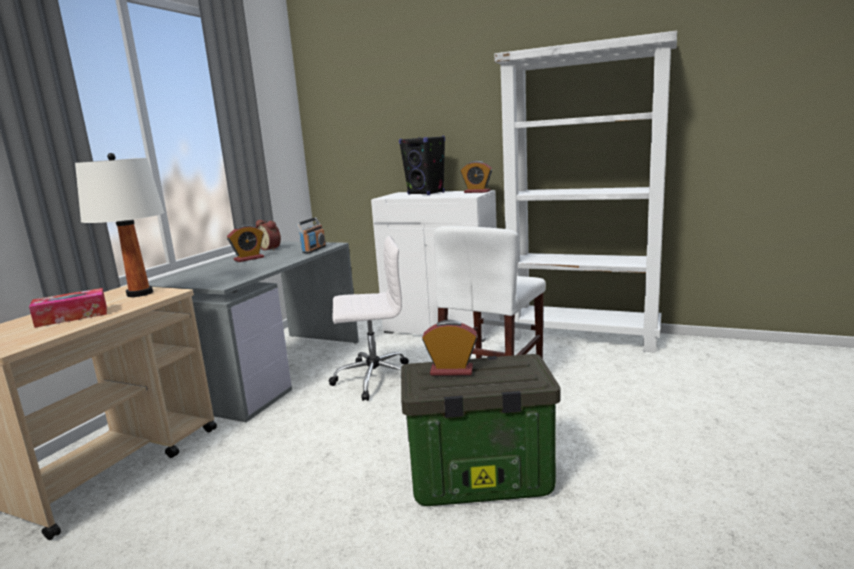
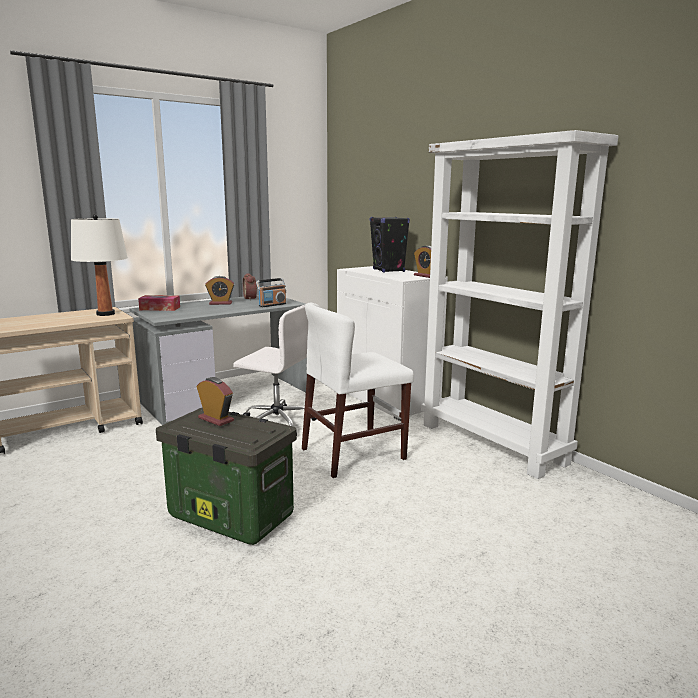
camera: 30 degrees right, 0 degrees up
tissue box [29,288,107,328] -> tissue box moved to [138,295,180,311]

